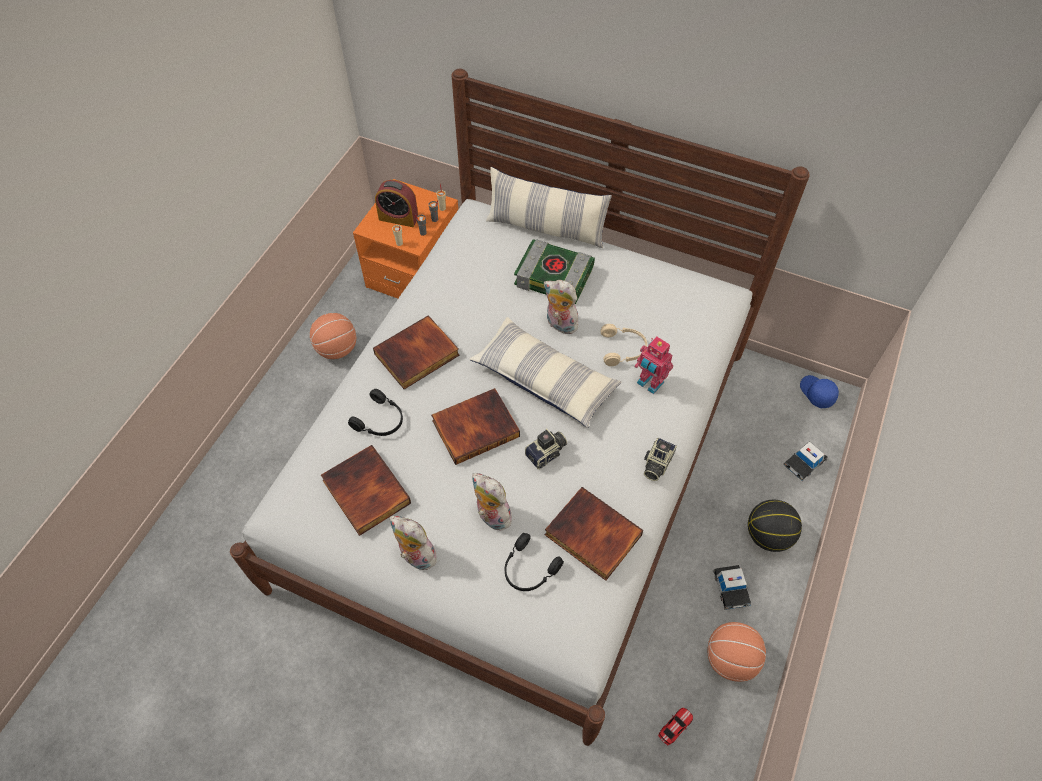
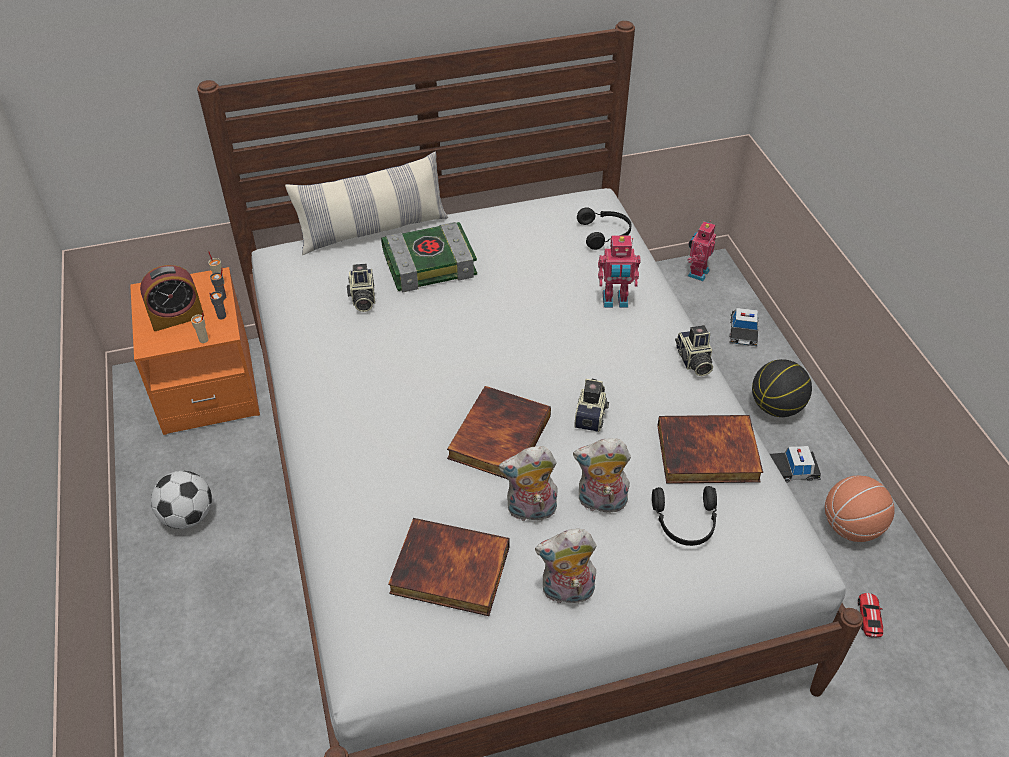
camera: 40 degrees left, 10 degrees down
basketball [310,313,356,359] -> football [151,471,212,529]
black headphones [348,389,403,436] -> black headphones moved to [577,207,632,250]
book [373,315,460,389] -> none
pillow [469,317,622,428] -> none
plush toy [543,280,578,334] -> plush toy moved to [499,446,558,521]
beige headphones [601,324,647,366] -> none
toy car [713,565,751,610] -> toy car turned 135 degrees clockwise [770,446,821,483]
blue cap [800,375,839,408] -> toy robot [687,221,716,281]
none -> camera [347,264,375,312]

